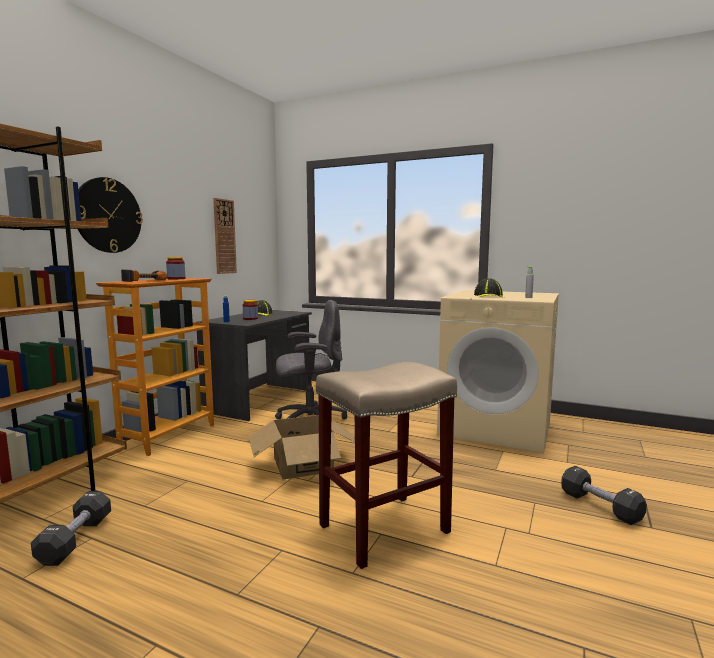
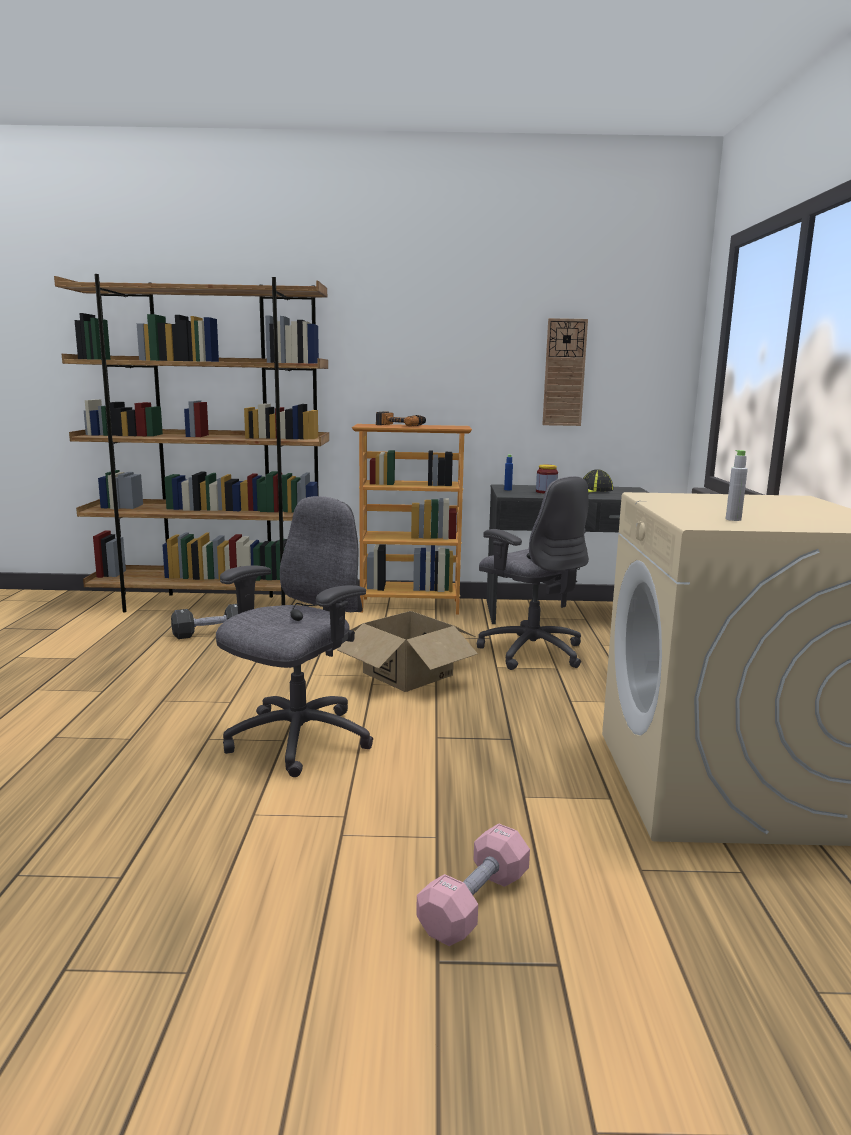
camera: 65 degrees right, 5 degrees up
wall clock [78,177,143,253] -> none
jar [166,257,185,280] -> none
beige stool [316,362,457,569] -> grey office chair [216,496,373,777]
cap [474,278,504,298] -> none
black dumbbell [561,466,647,525] -> pink dumbbell [416,824,530,946]

